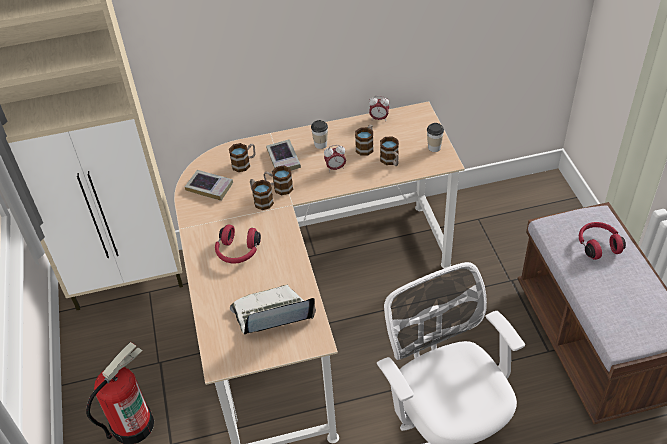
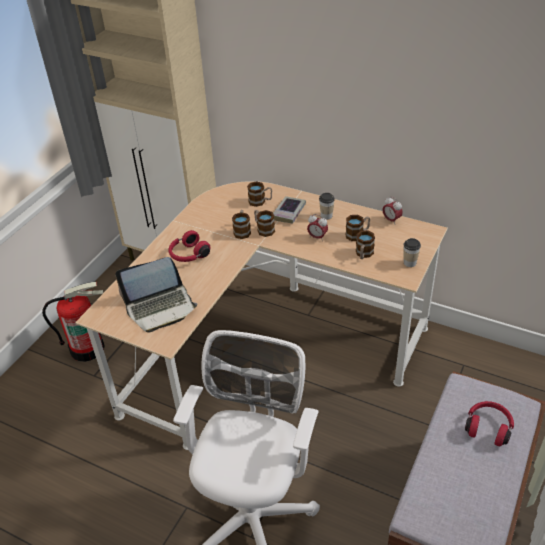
camera: 40 degrees right, 5 degrees down
book [185,170,233,201] -> none
laptop [230,285,316,335] -> laptop turned 135 degrees clockwise [115,257,197,333]

